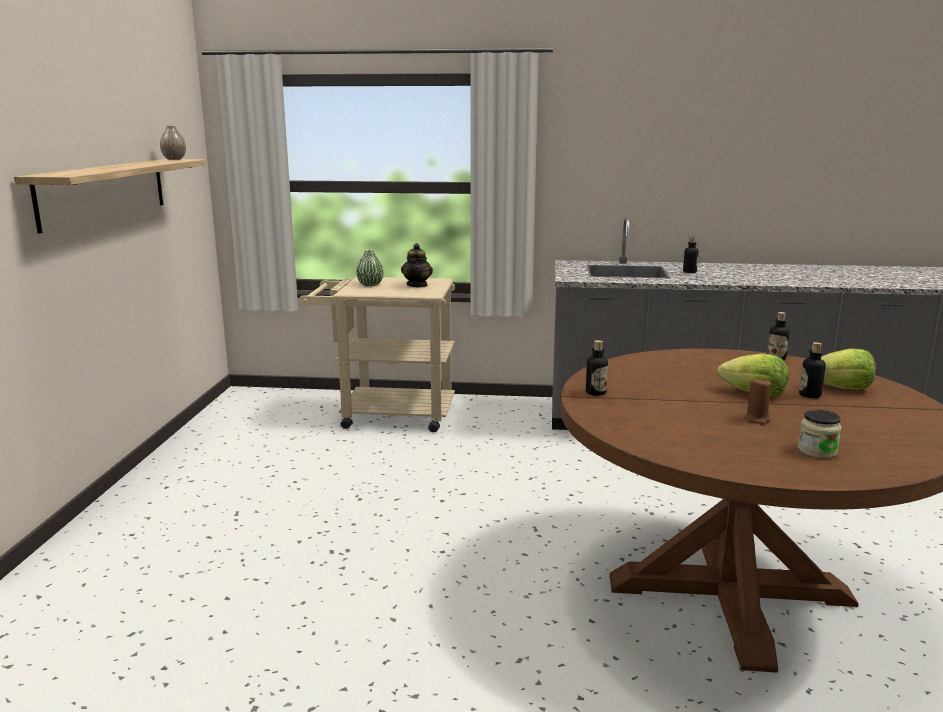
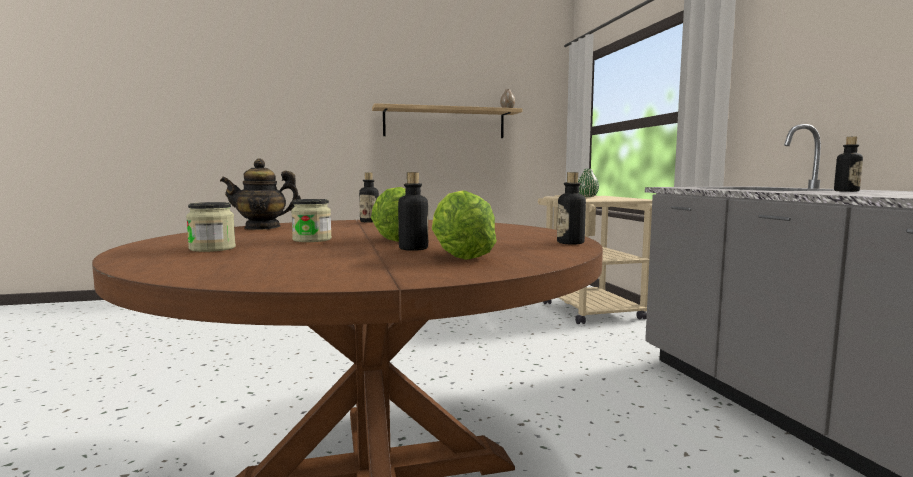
camera: 70 degrees right, 10 degrees down
teapot [401,243,433,288] -> teapot moved to [220,159,301,230]
brown candle [744,379,771,425] -> jar [291,199,332,242]

